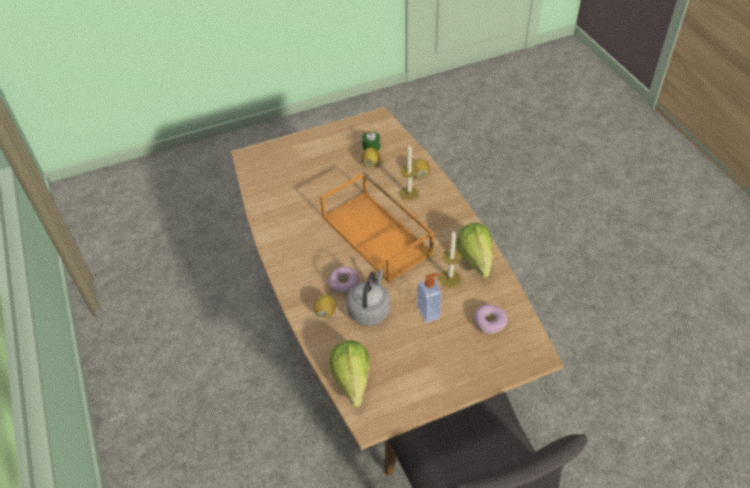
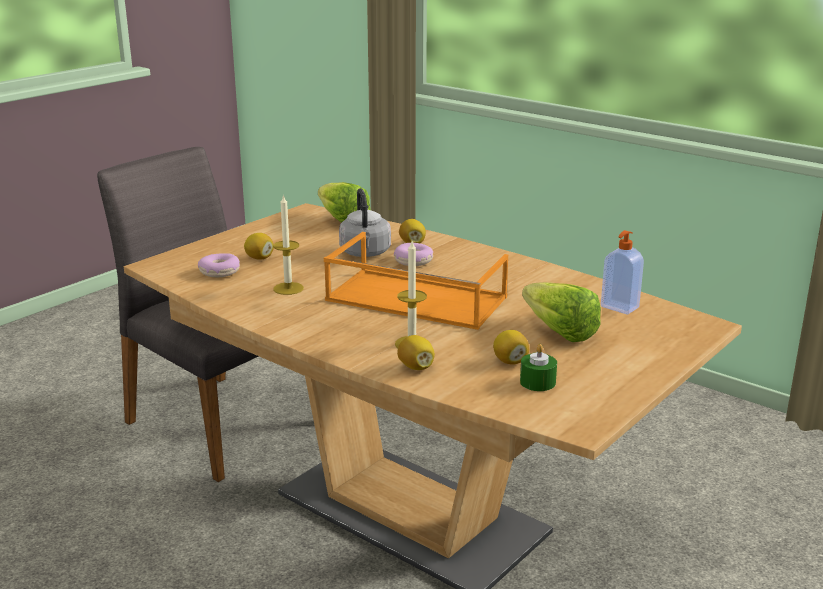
camera: 150 degrees right, 25 degrees down
soap dispenser [417,273,442,323] -> soap dispenser moved to [601,230,644,314]
lettuce [456,223,493,278] -> lettuce moved to [522,282,601,342]
none -> lemon [244,233,274,260]

